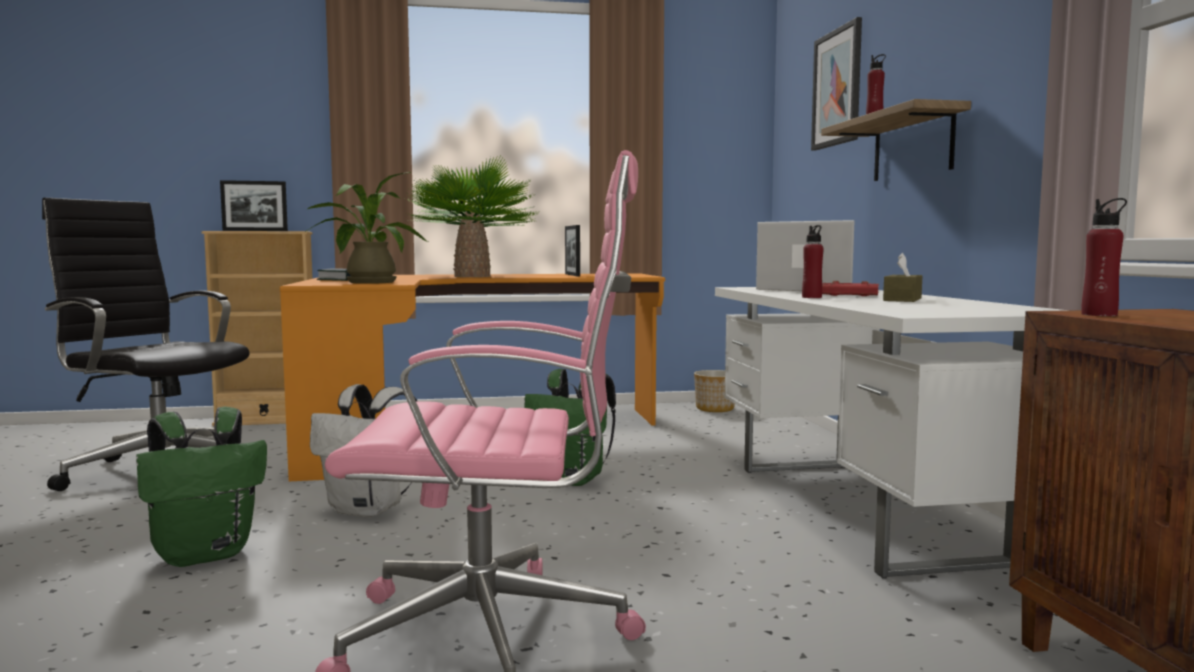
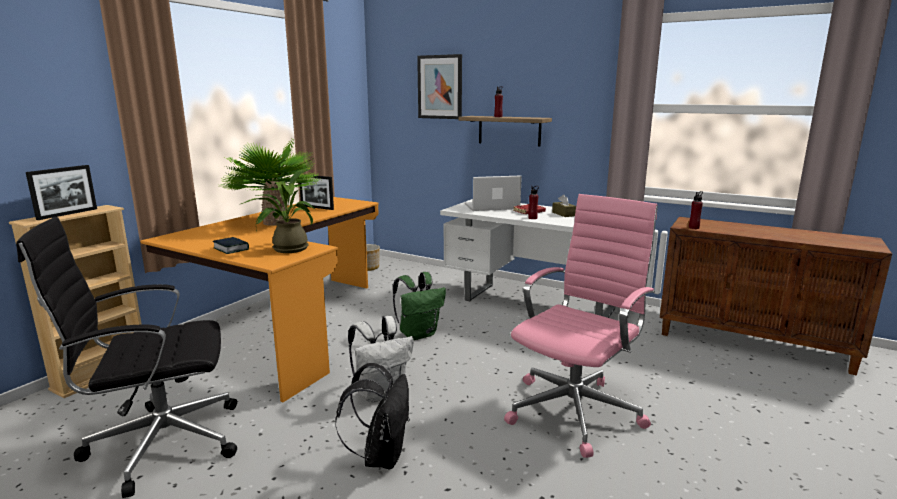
camera: 50 degrees left, 10 degrees up
green backpack [136,407,267,567] -> black backpack [335,363,410,470]

